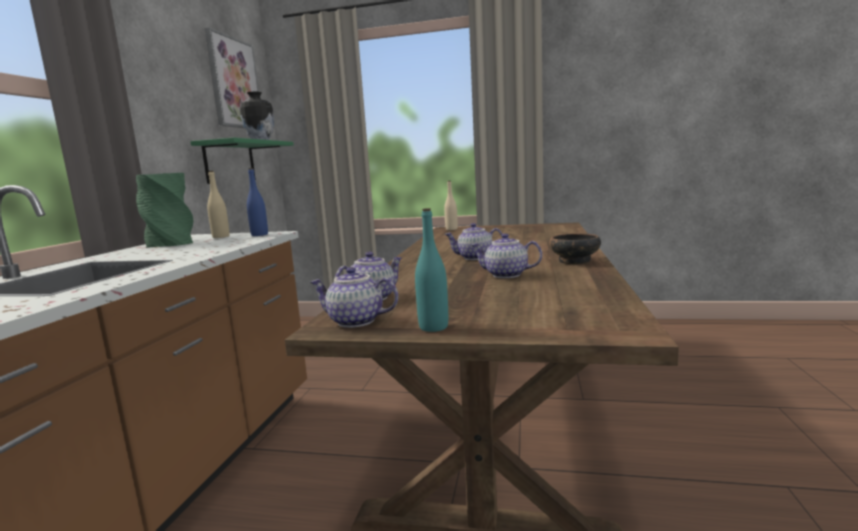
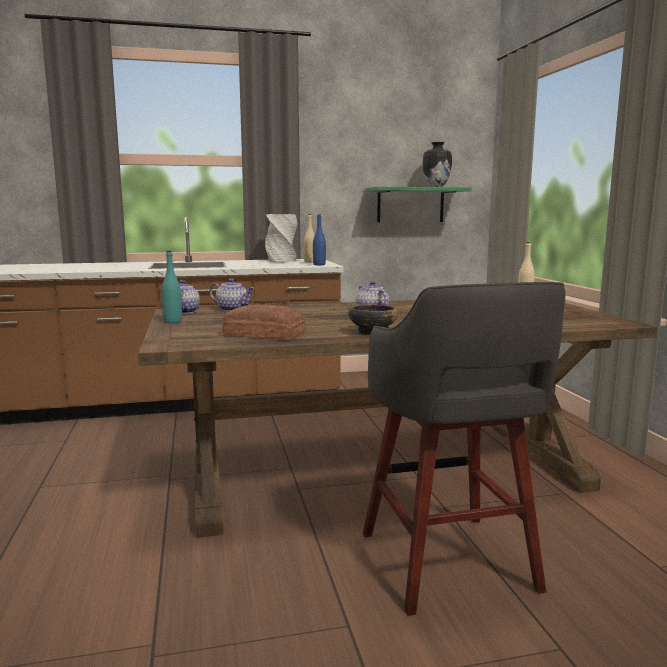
camera: 65 degrees right, 0 degrees up
green vase [136,173,193,248] -> grey vase [265,214,298,262]
picture [204,28,259,128] -> none
teapot [471,233,542,278] -> none
none -> bread [222,304,306,340]
none -> grey stool [363,282,566,616]

